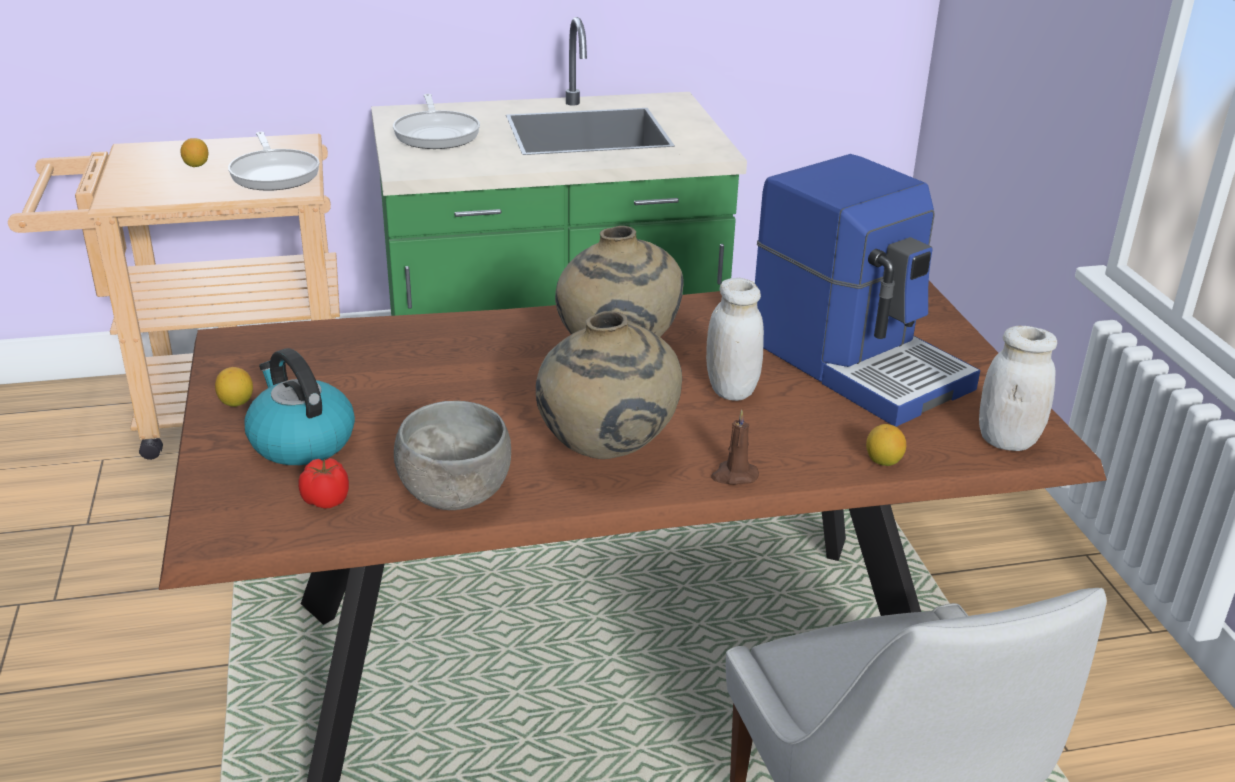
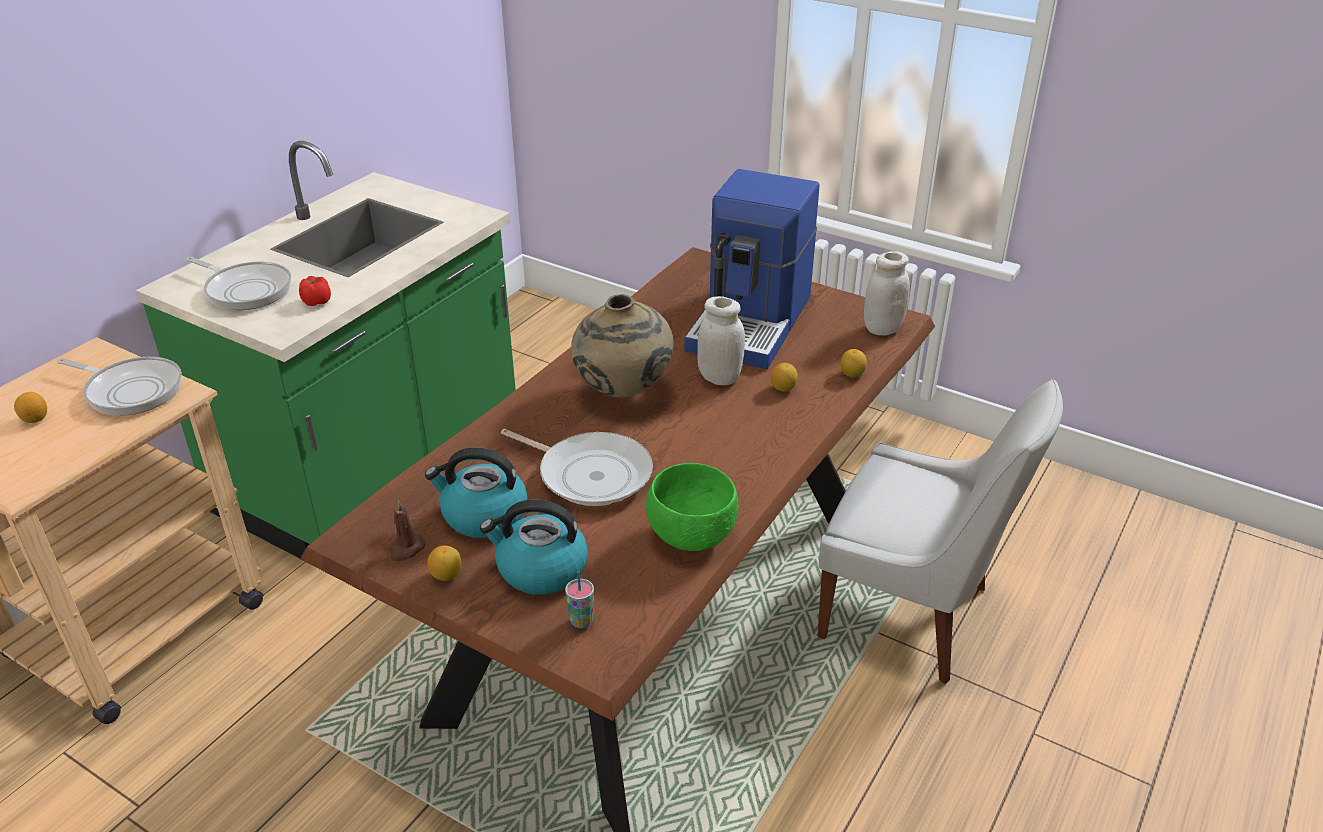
camera: 45 degrees left, 5 degrees up
tomato [298,458,349,509] -> tomato moved to [299,276,331,306]
grey bowl [394,401,511,510] -> green bowl [646,463,738,551]
beige vase [536,311,682,459] -> none
brown candle [711,410,759,485] -> brown candle moved to [390,500,425,562]
coffee machine [755,154,980,427] -> coffee machine turned 105 degrees clockwise [684,169,820,369]
none -> kettle [425,448,528,538]
none -> frying pan [501,429,653,506]
none -> cup [565,571,594,629]
none -> lemon [771,363,798,392]

